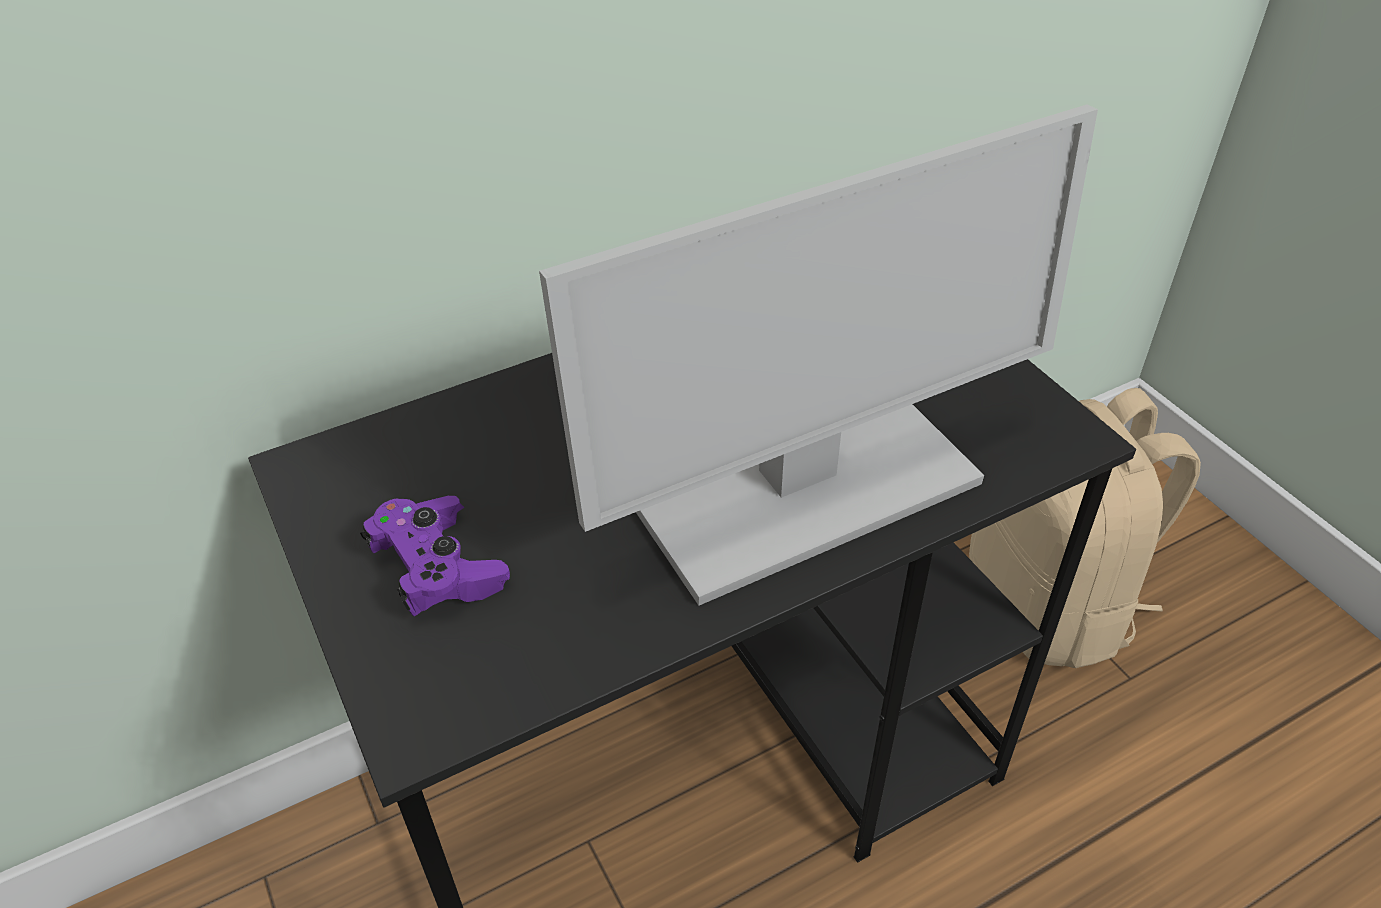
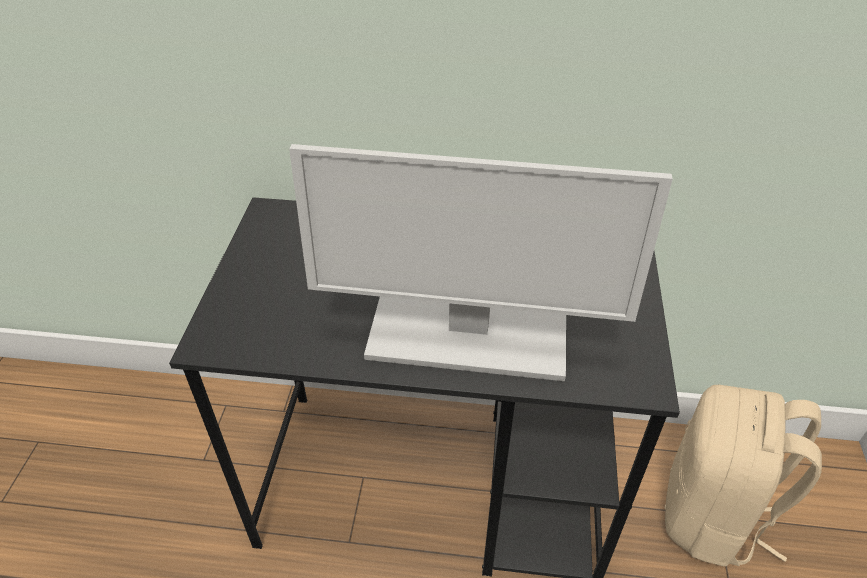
camera: 35 degrees right, 0 degrees up
purple game controller [360,496,510,616] -> none

